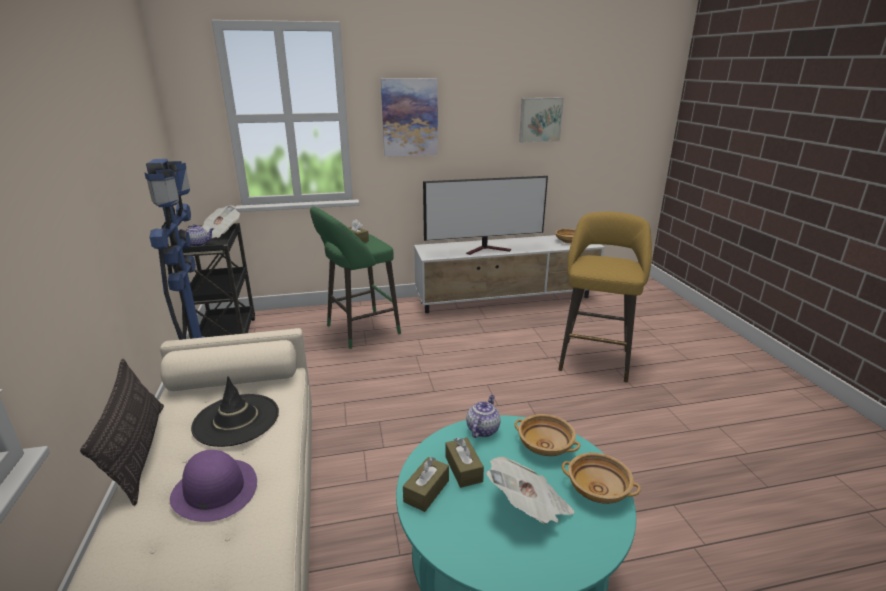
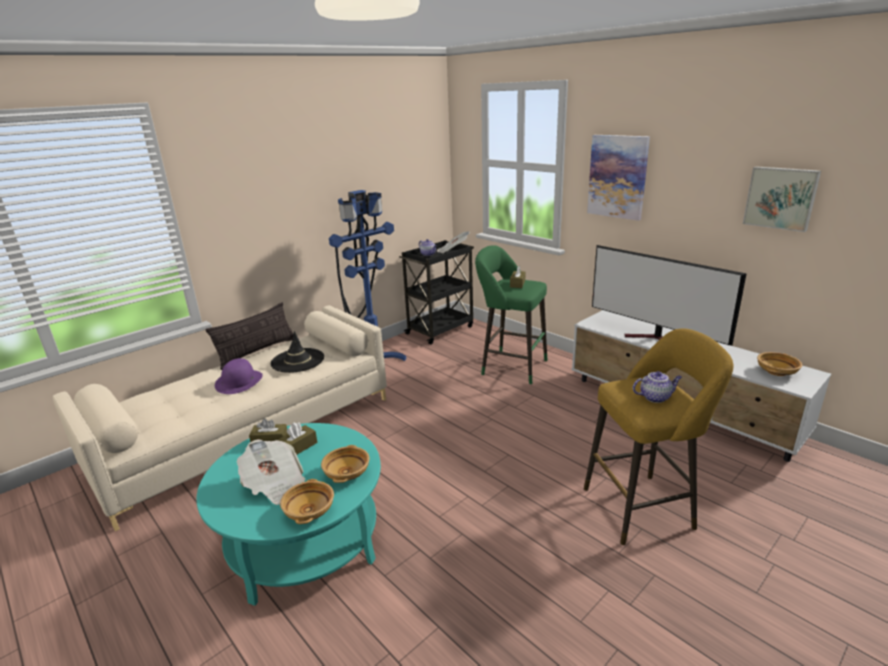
camera: 60 degrees right, 0 degrees up
teapot [466,395,501,438] -> teapot moved to [633,371,682,403]

